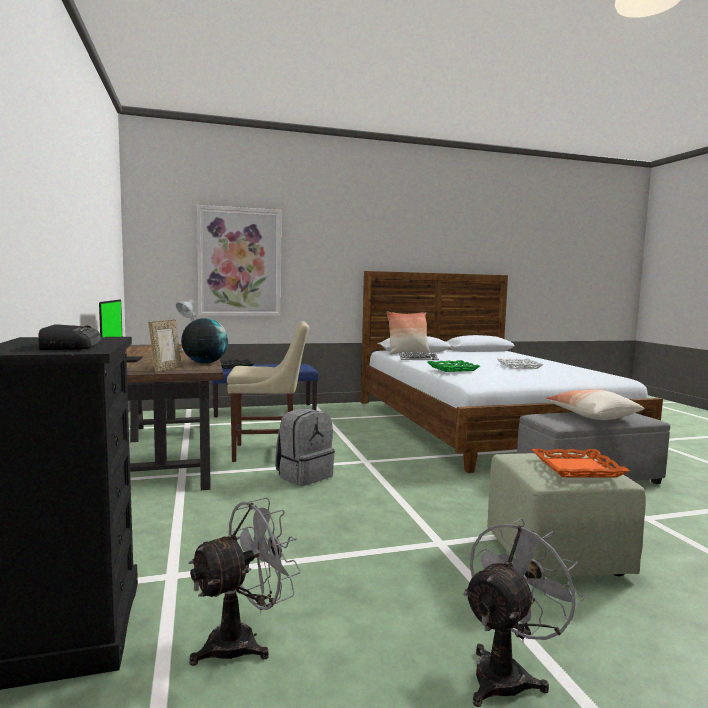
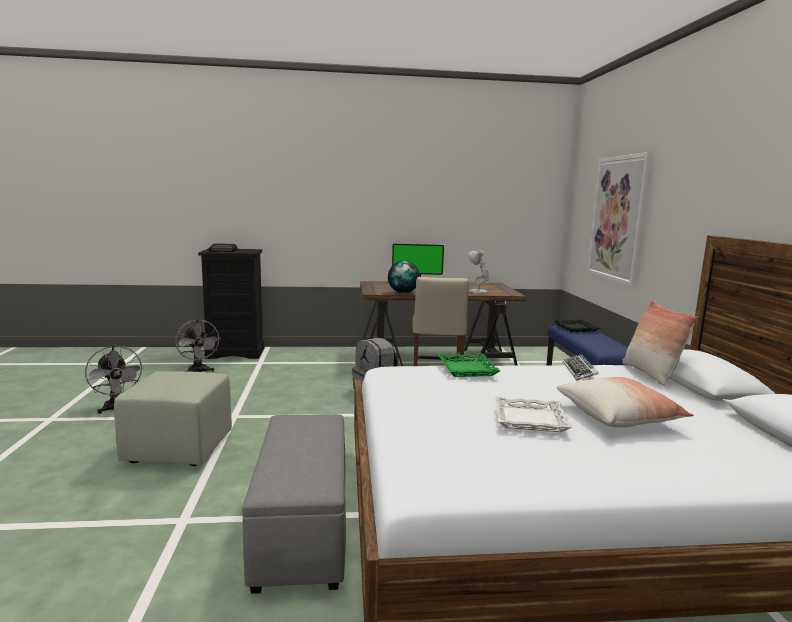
camera: 100 degrees right, 5 degrees up
picture frame [148,319,182,372] -> none
orange tray [532,449,630,478] -> none
pillow [545,389,644,420] -> pillow moved to [556,377,693,428]

